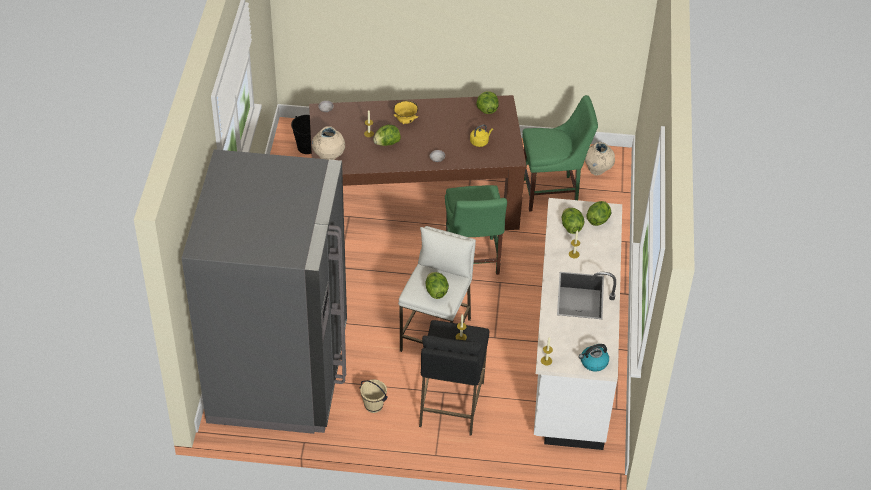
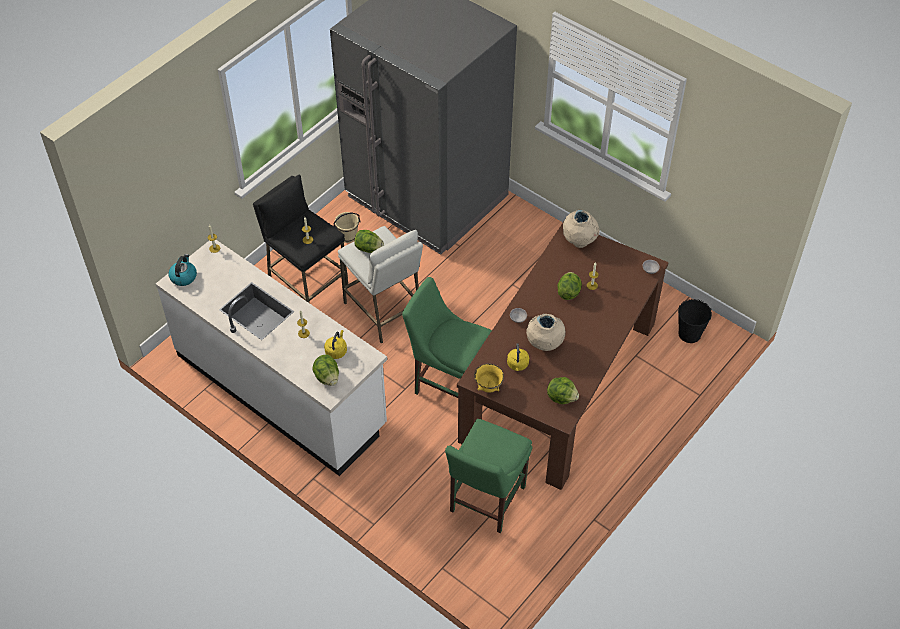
camera: 125 degrees right, 5 degrees up
yellow bowl [393,100,418,124] -> yellow bowl moved to [474,363,504,393]
lettuce [562,208,585,234] -> yellow kettle [324,330,347,359]
beige vase [585,142,615,175] -> beige vase moved to [526,314,565,351]

